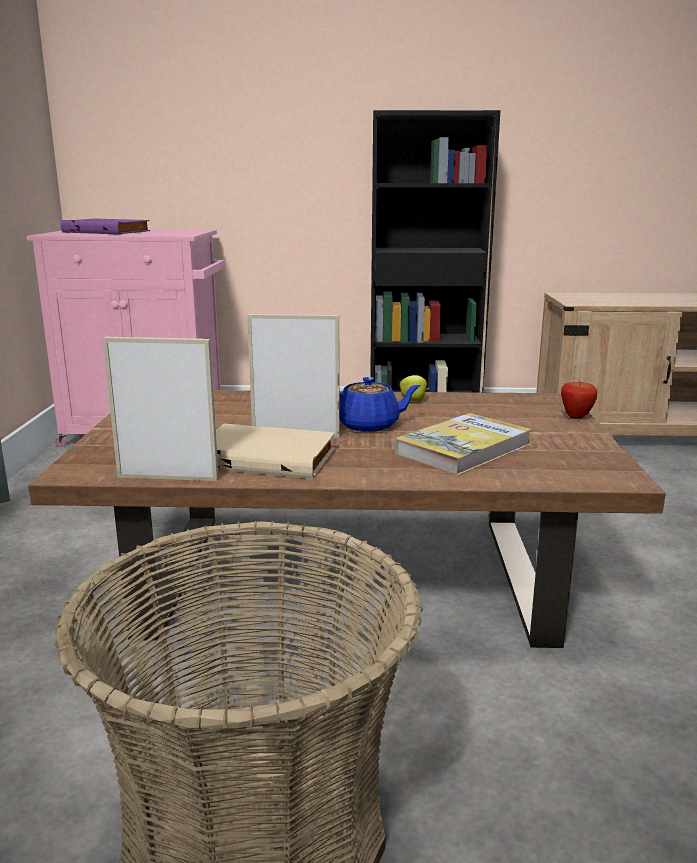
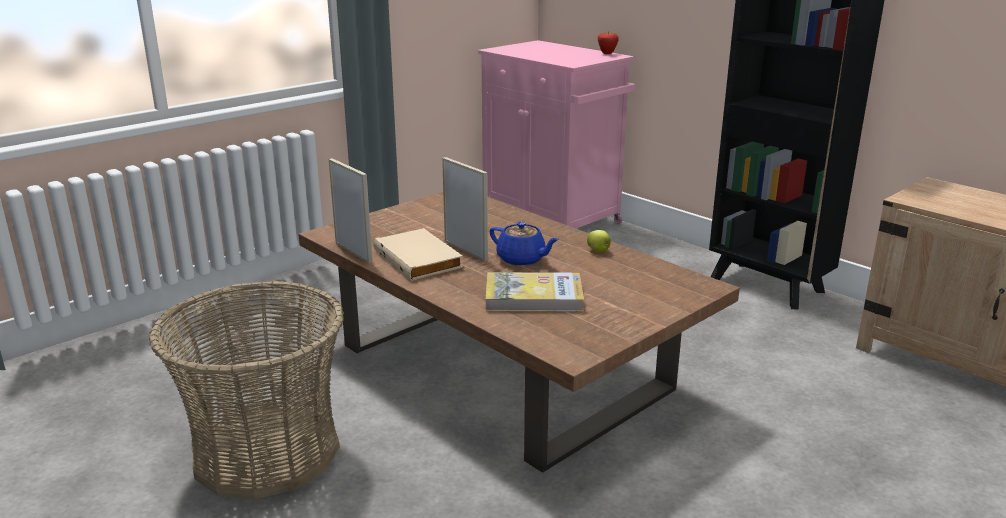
camera: 45 degrees right, 5 degrees up
purple book [60,219,151,235] -> none
apple [561,381,597,419] -> apple moved to [598,32,619,54]

